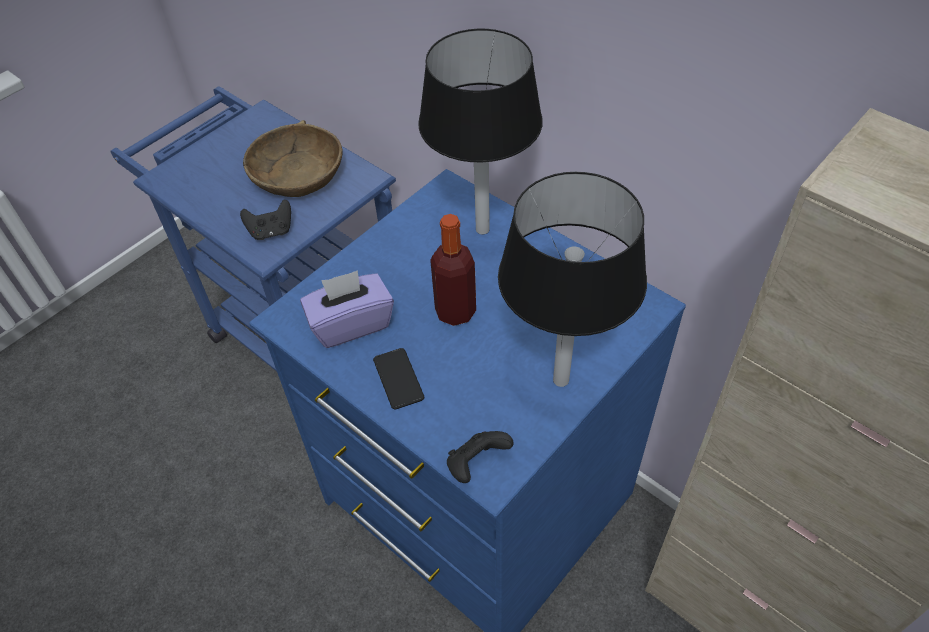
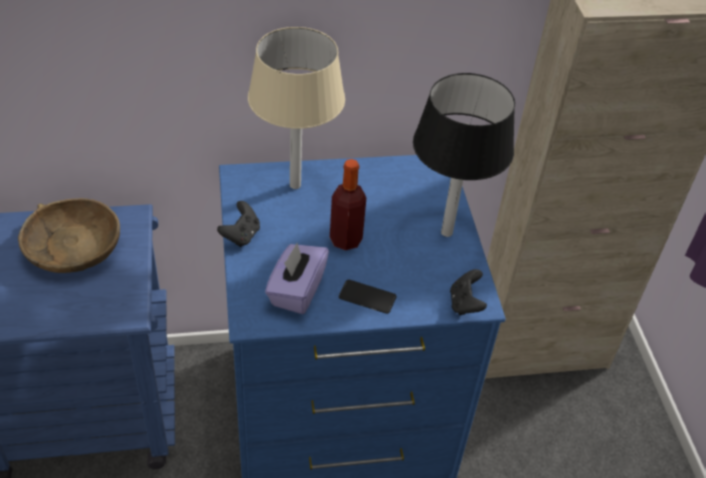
camera: 55 degrees left, 5 degrees down
black game controller [240,200,291,240] -> black game controller moved to [217,201,260,247]
black table lamp [418,29,543,234] -> beige table lamp [248,27,345,189]

